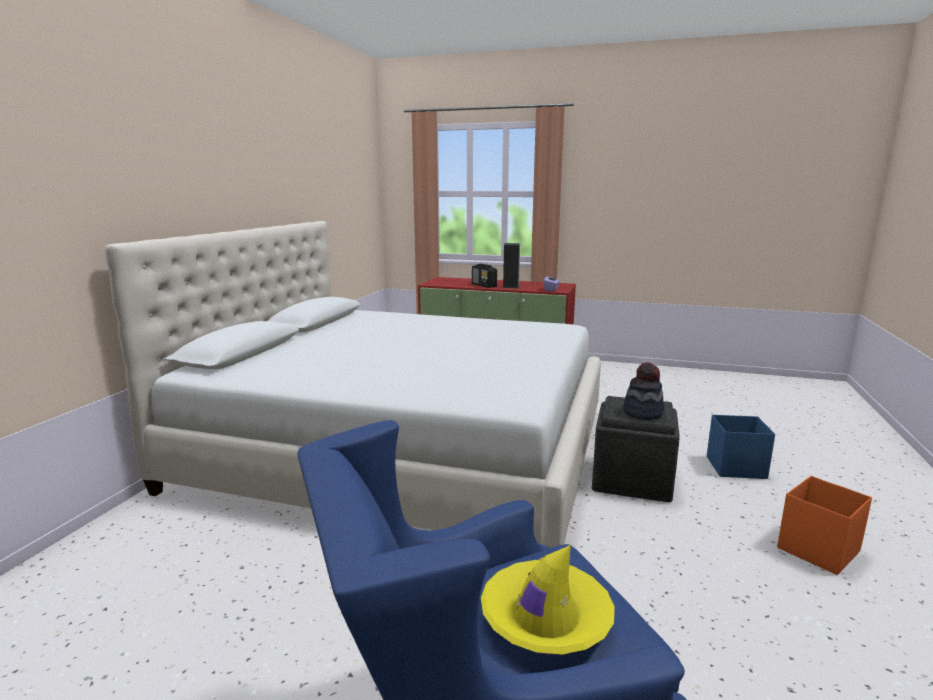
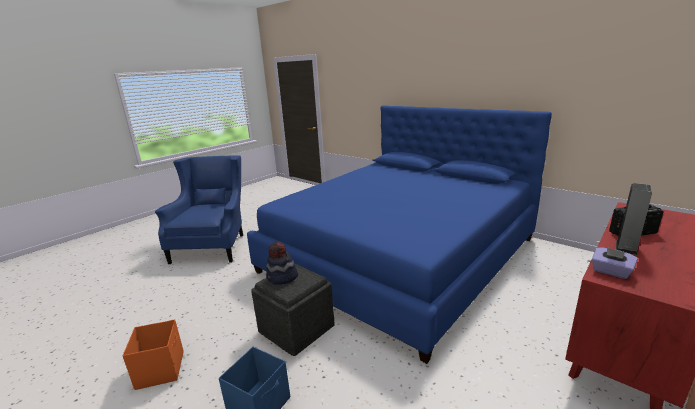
camera: 115 degrees right, 5 degrees up
white bed [104,221,601,548] -> blue bed [247,105,552,364]
yellow hat [481,545,615,655] -> none

